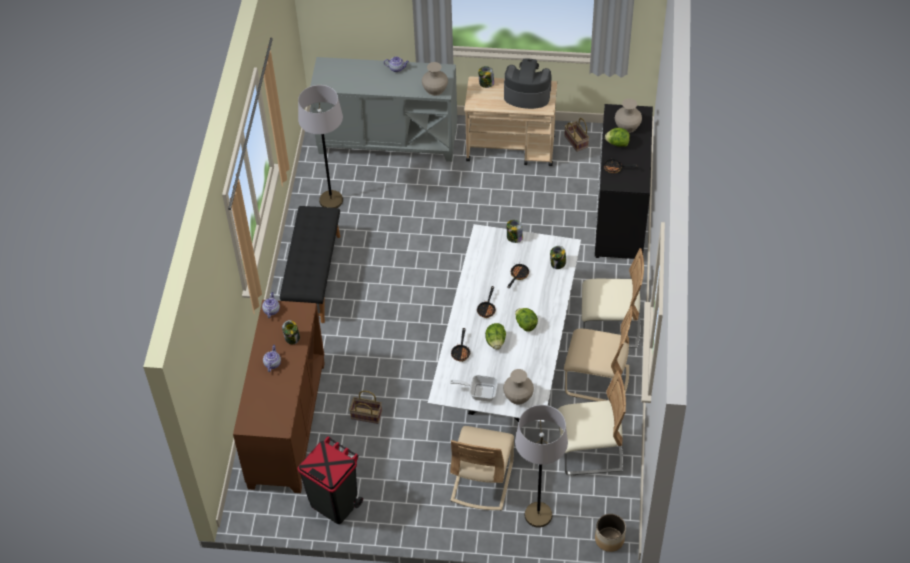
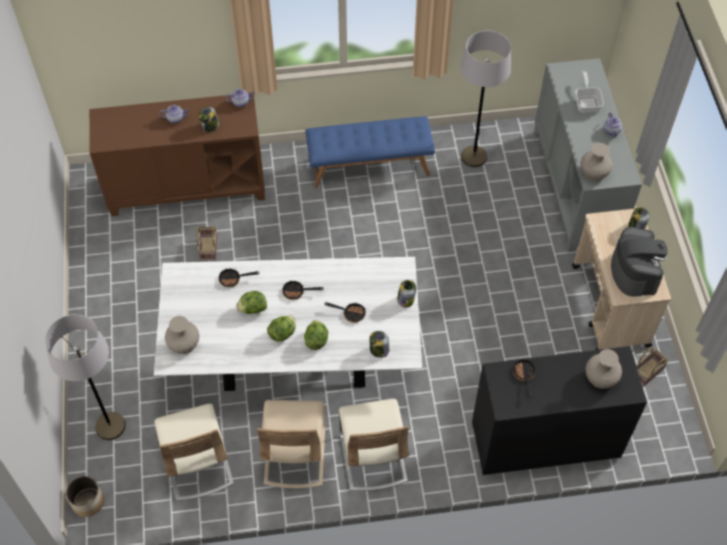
camera: 75 degrees right, 5 degrees up
black bench [280,206,340,323] -> blue bench [305,116,435,188]
black trash can [297,436,363,524] -> none
frying pan [450,375,498,402] -> frying pan moved to [575,71,604,112]
beige chair [450,426,514,511] -> none
lettuce [605,128,630,147] -> lettuce moved to [304,320,328,350]

